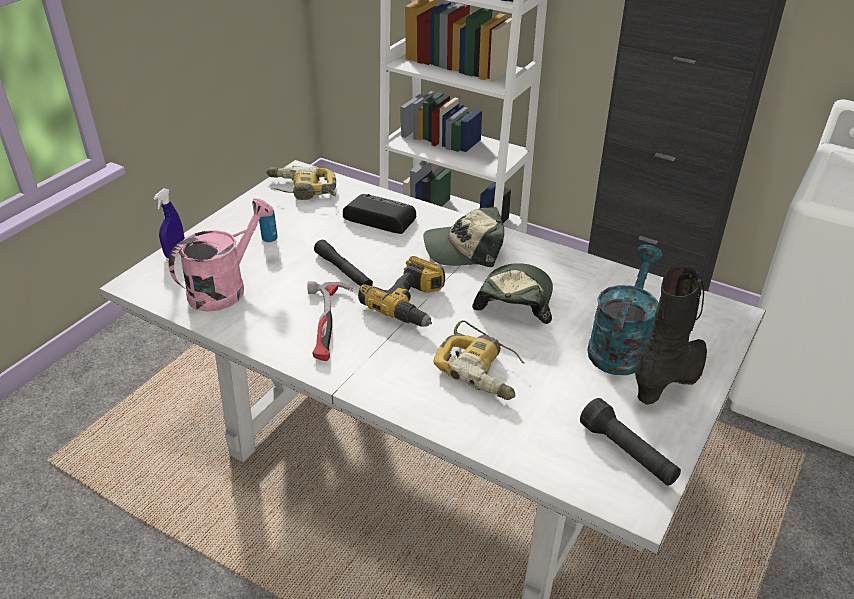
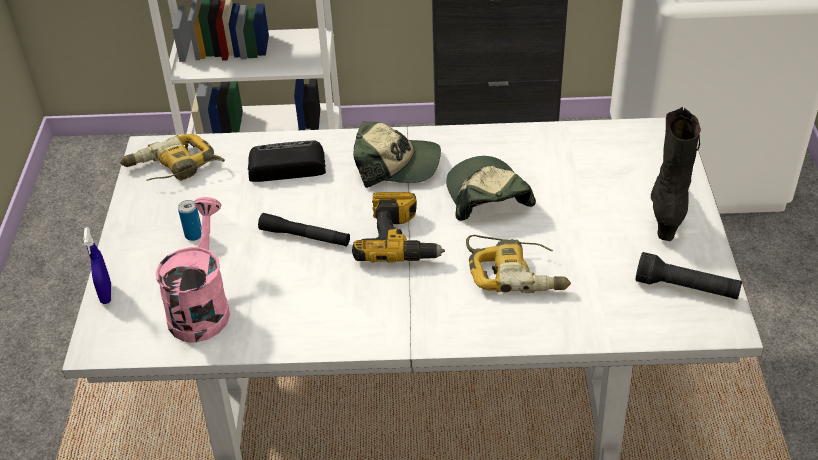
camera: 30 degrees left, 5 degrees up
hammer [307,281,353,361] -> none
cap [424,207,504,267] -> cap turned 135 degrees counterclockwise [353,121,441,188]
turquoise watering can [587,245,663,375] -> none

